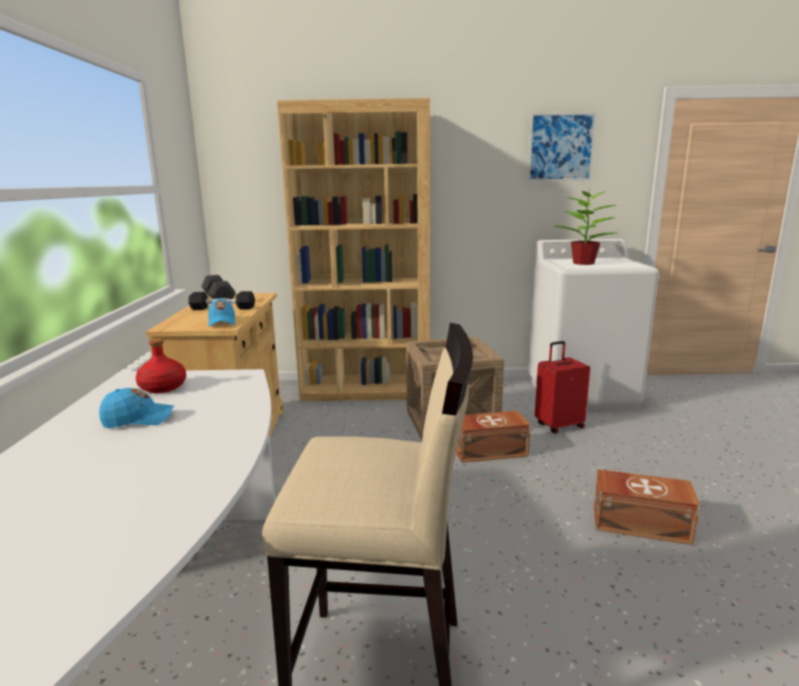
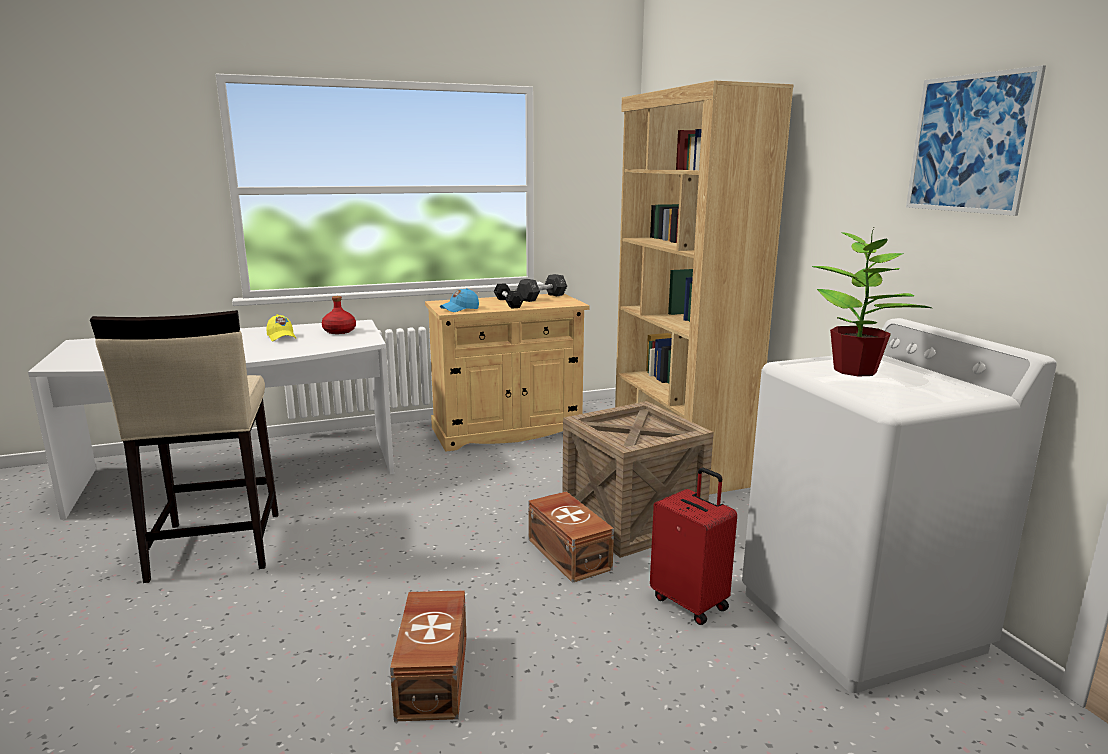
camera: 70 degrees right, 0 degrees up
blue cap [99,388,174,428] -> yellow cap [266,314,297,341]

